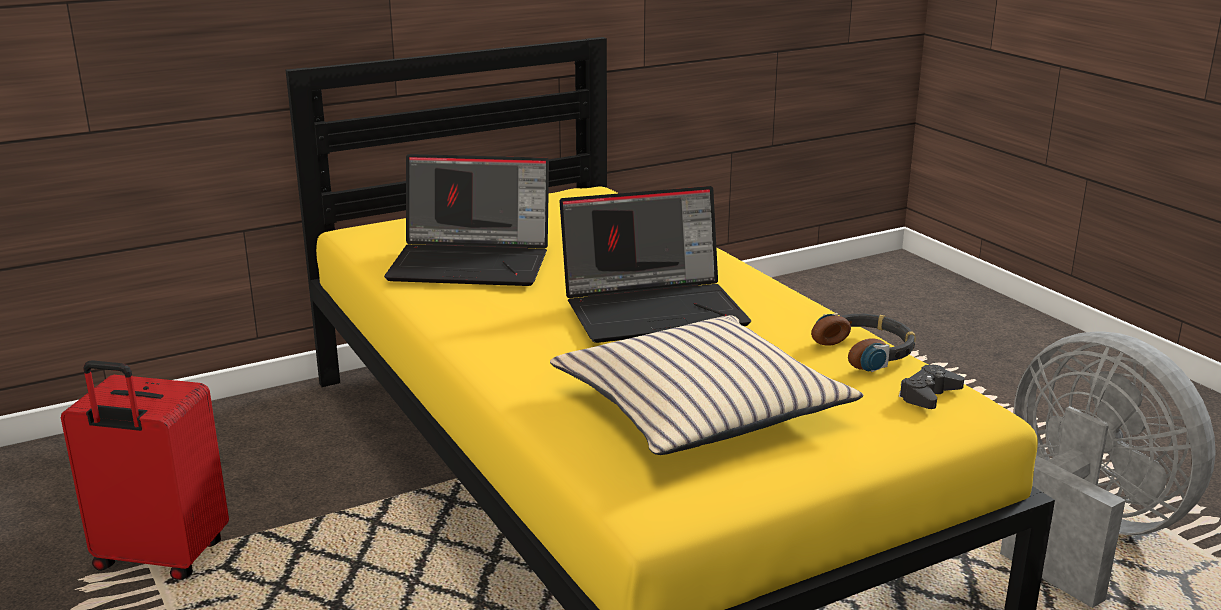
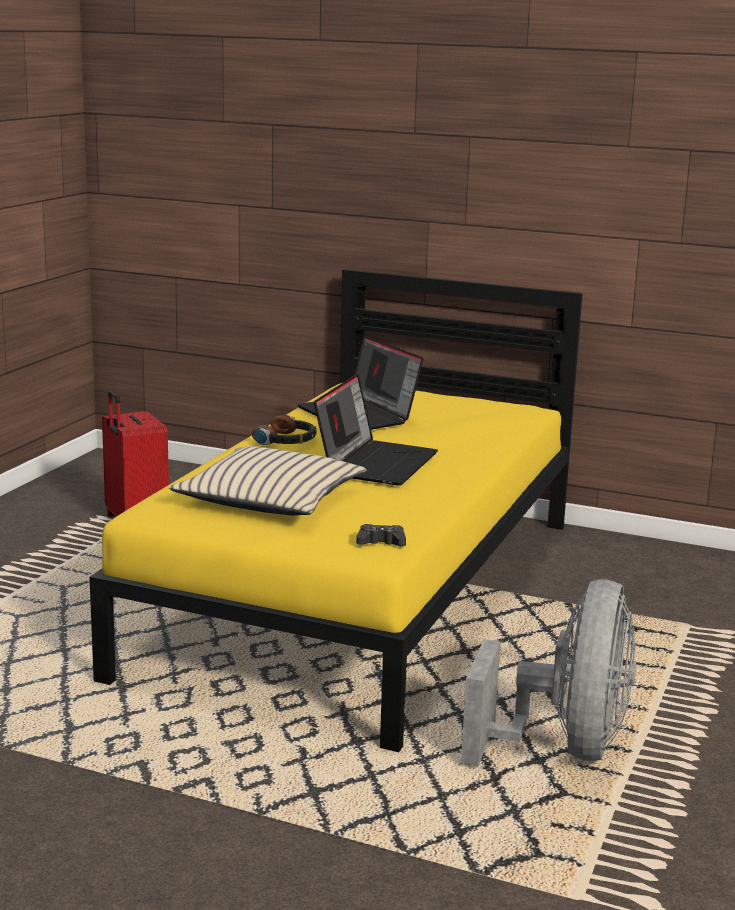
camera: 50 degrees right, 5 degrees down
laptop [560,186,751,343] -> laptop turned 105 degrees counterclockwise [314,374,438,486]
headphones [811,313,916,372] -> headphones moved to [252,414,316,445]

